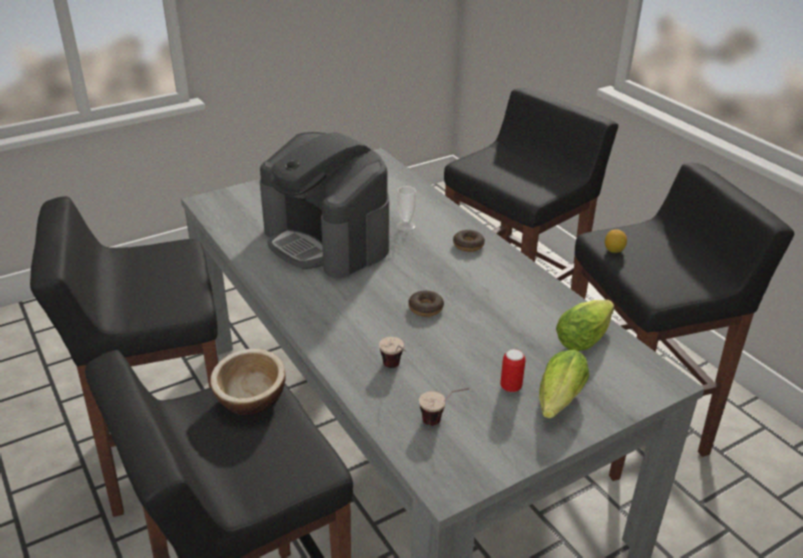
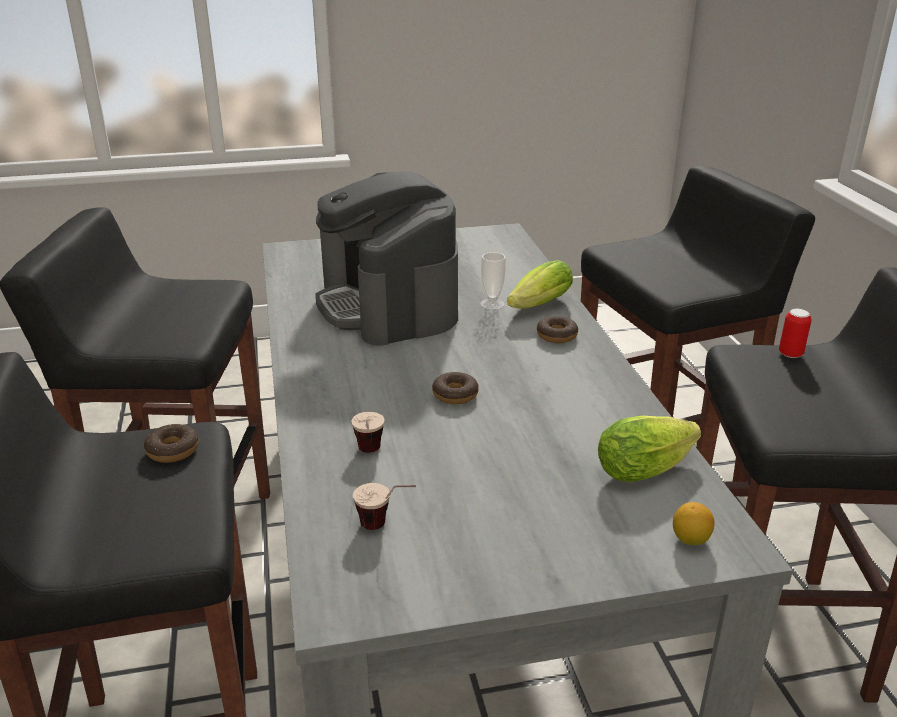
camera: 20 degrees right, 5 degrees down
bowl [210,349,285,416] -> donut [144,424,199,463]
can [500,349,526,392] -> can moved to [779,309,812,358]
lettuce [539,350,589,419] -> lettuce moved to [507,260,573,309]
lemon [605,229,627,253] -> lemon moved to [673,502,715,545]

